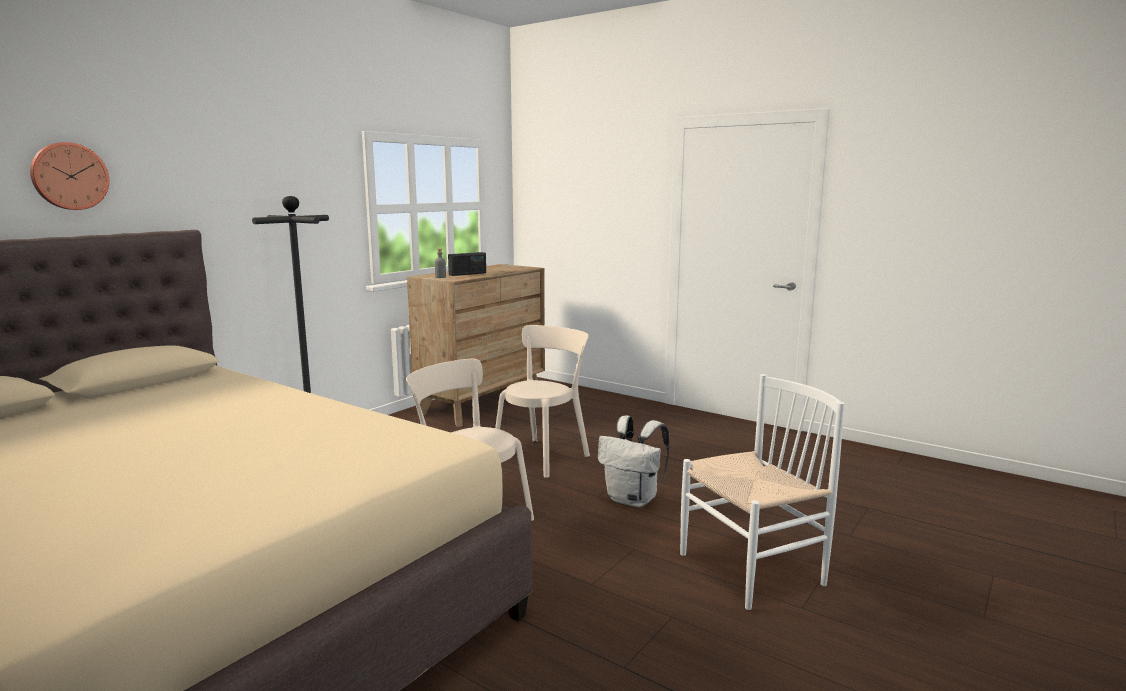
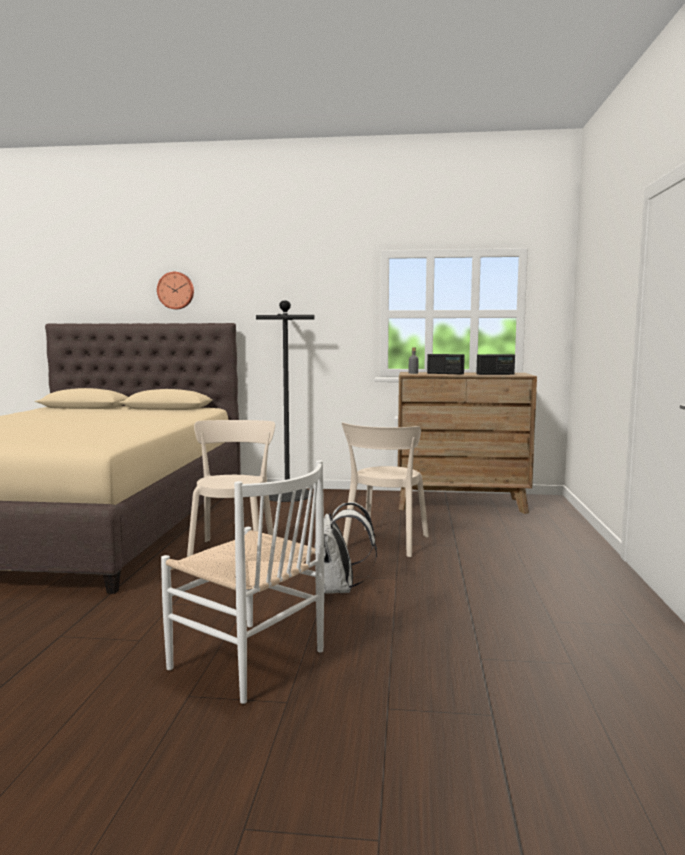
camera: 60 degrees right, 5 degrees down
beige chair [495,325,590,478] -> beige chair turned 105 degrees clockwise [342,422,429,557]
none -> radio [476,354,515,375]

